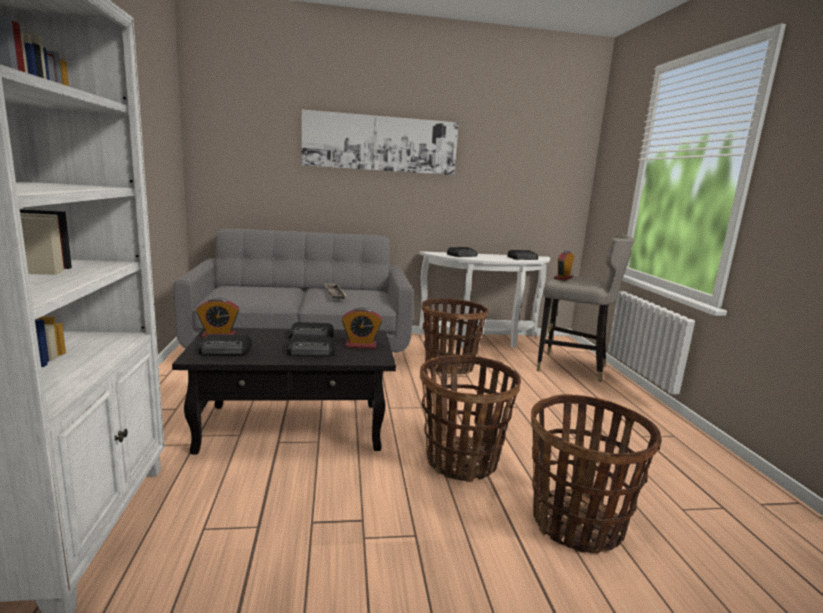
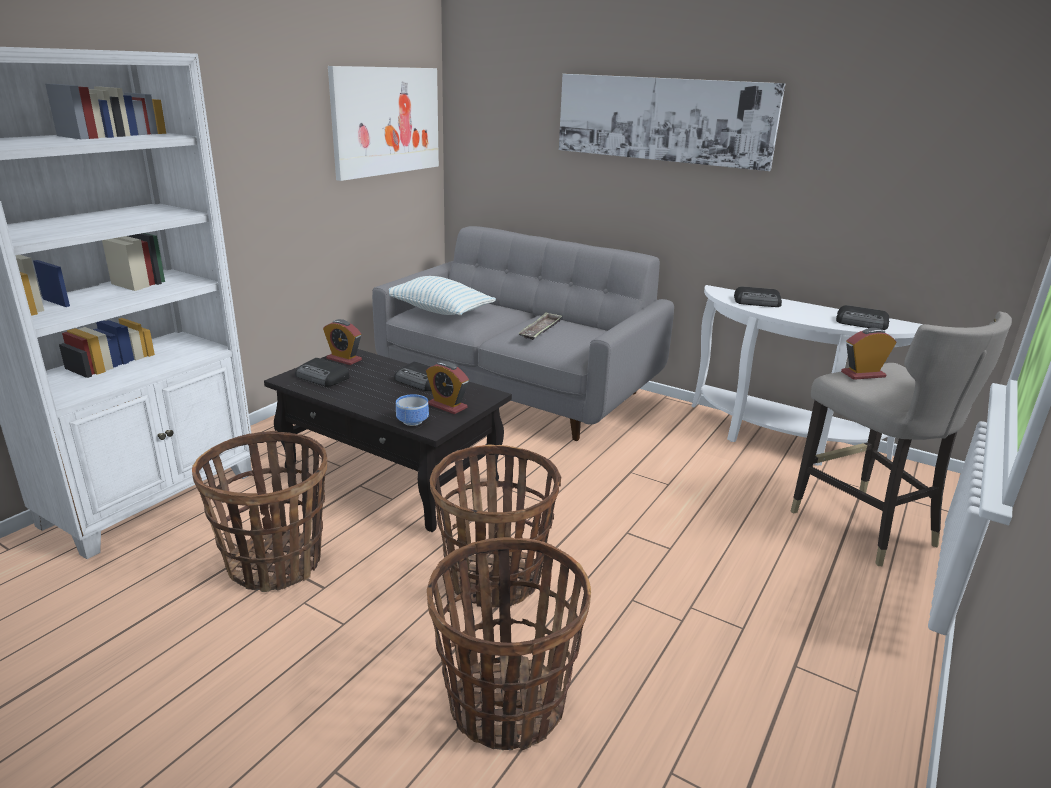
camera: 40 degrees right, 10 degrees up
radio [287,336,336,356] -> none
basket [422,298,488,374] -> basket moved to [192,431,327,592]
none -> picture [328,66,439,181]
none -> pillow [389,276,496,315]
none -> bowl [396,394,429,426]

